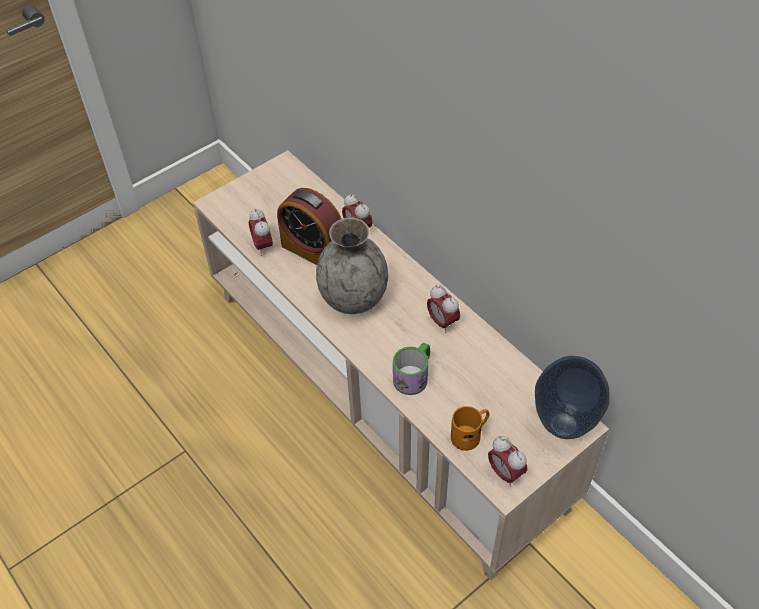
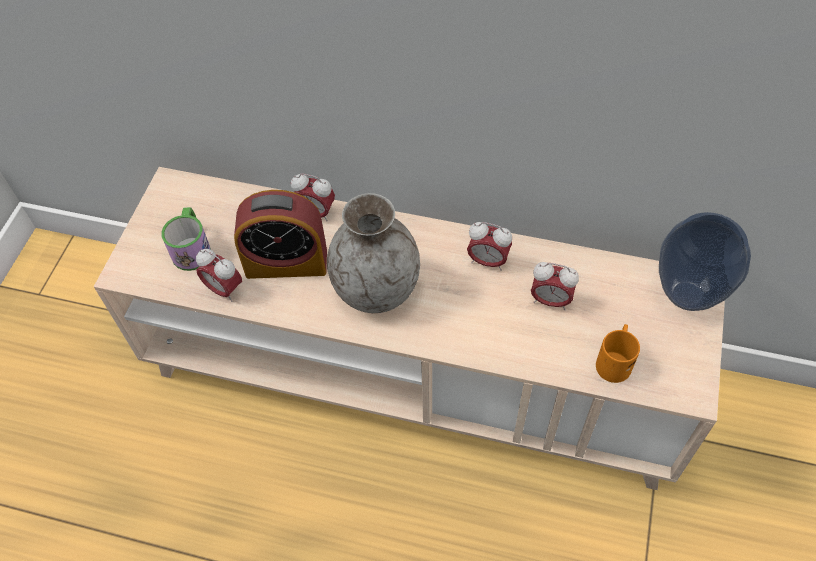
camera: 35 degrees left, 5 degrees up
mug [393,342,430,395] -> mug moved to [161,207,211,271]
alarm clock [488,436,527,487] -> alarm clock moved to [531,262,579,310]

